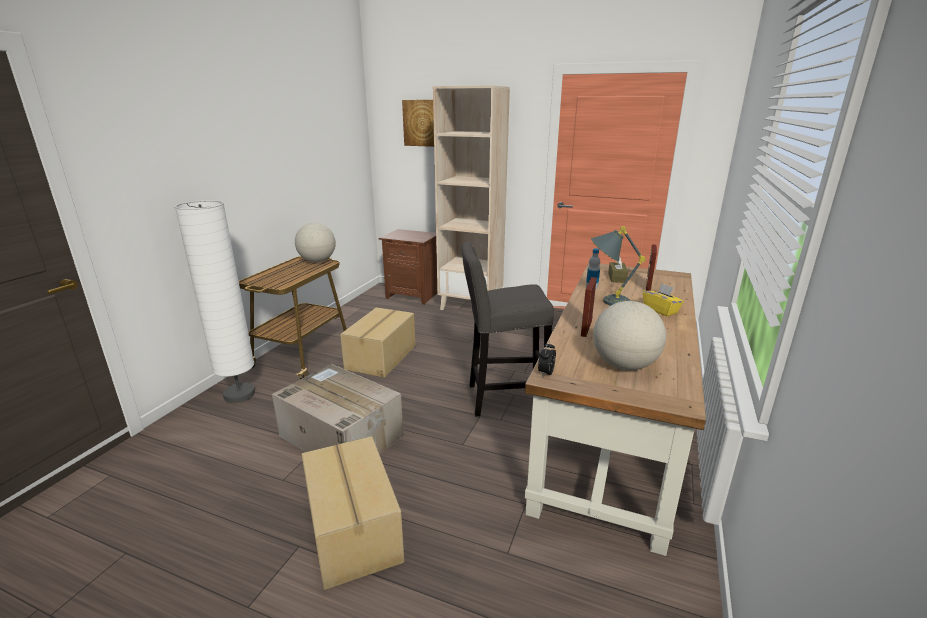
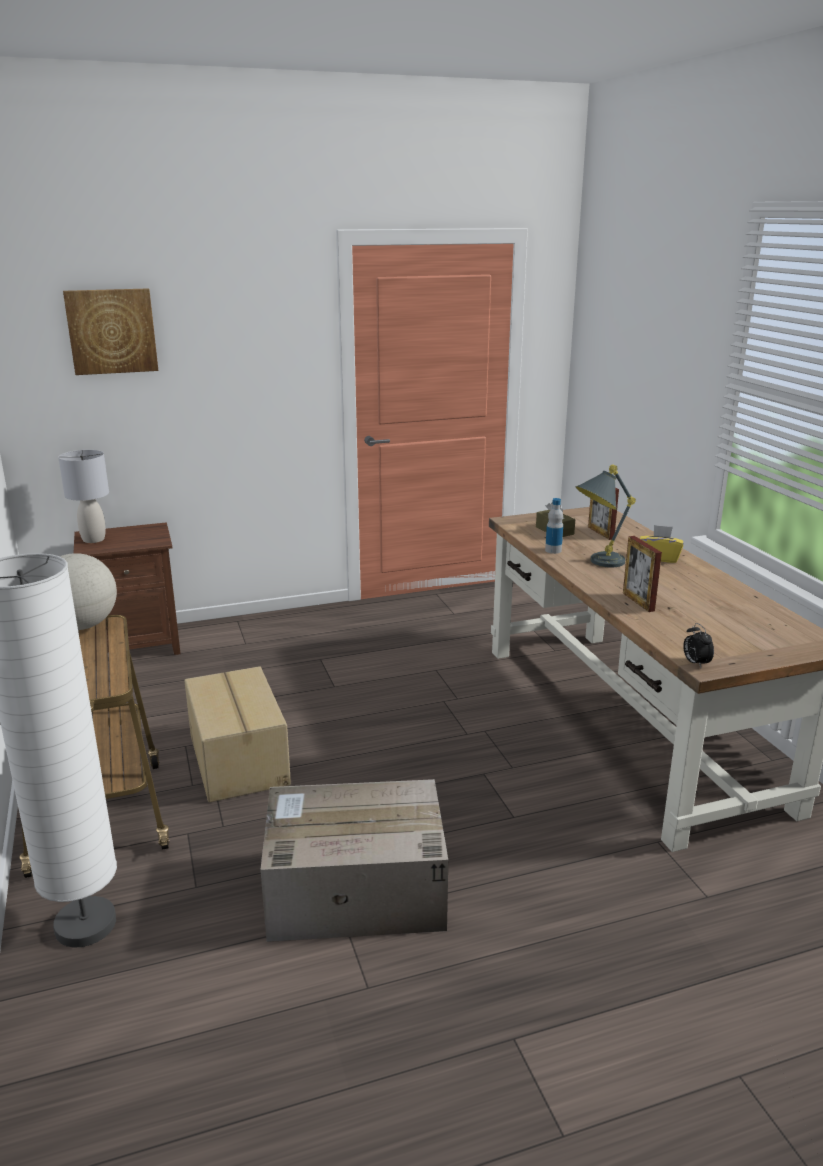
camera: 40 degrees left, 0 degrees up
cardboard box [302,436,404,590] -> none
beige bookcase [433,86,510,310] -> none
grey stool [462,241,554,416] -> none
globe [593,301,666,370] -> none
none -> grey table lamp [58,450,109,543]

